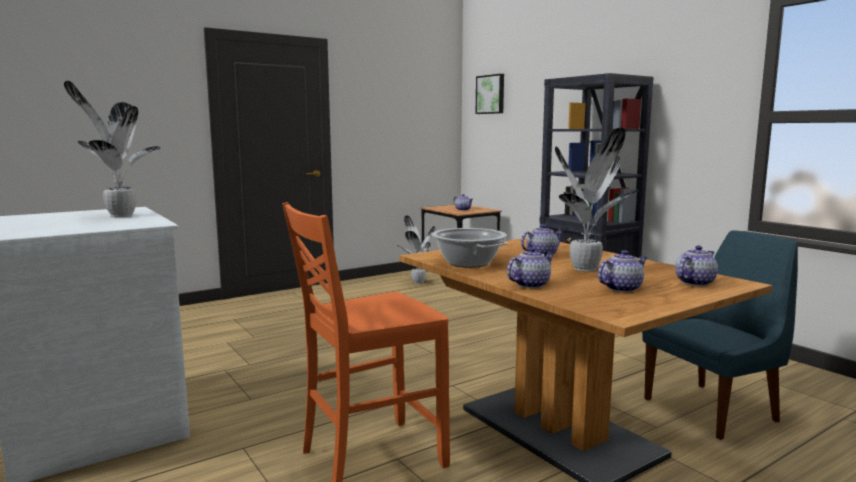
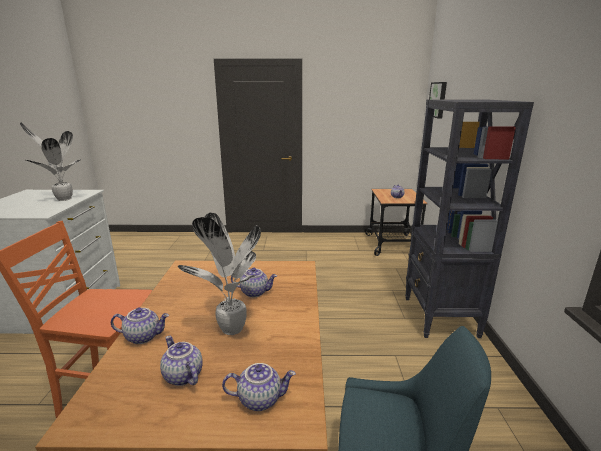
camera: 35 degrees right, 10 degrees up
potted plant [397,215,435,284] -> none
cooking pot [431,228,508,268] -> none
teapot [598,250,647,292] -> teapot turned 135 degrees counterclockwise [160,336,203,386]

